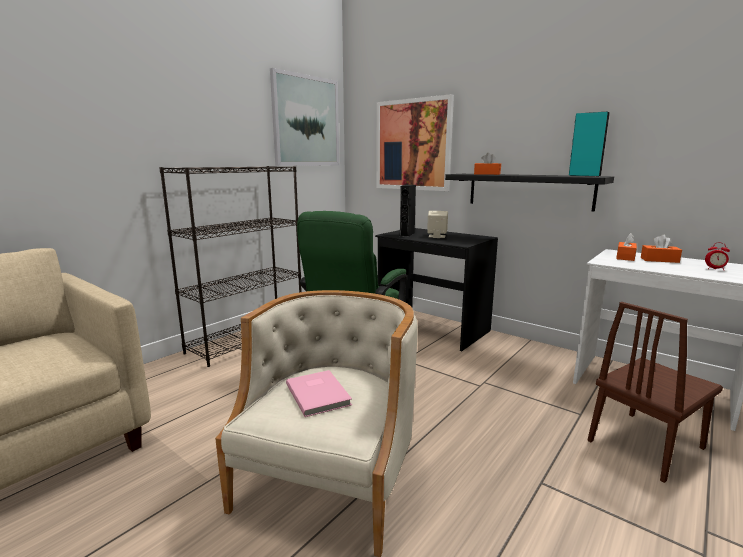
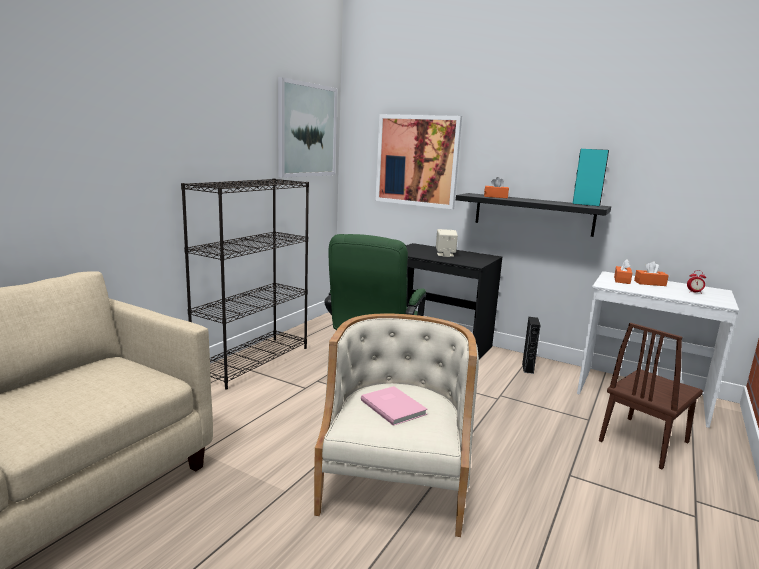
camera: 10 degrees left, 0 degrees up
black speaker [400,185,416,237] -> black speaker moved to [522,317,540,374]

